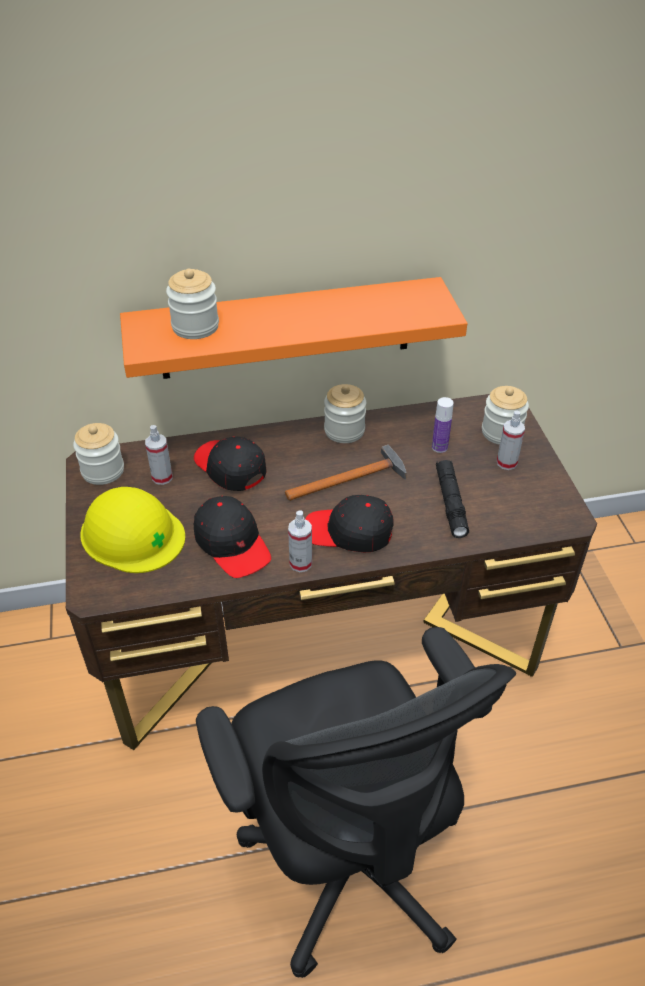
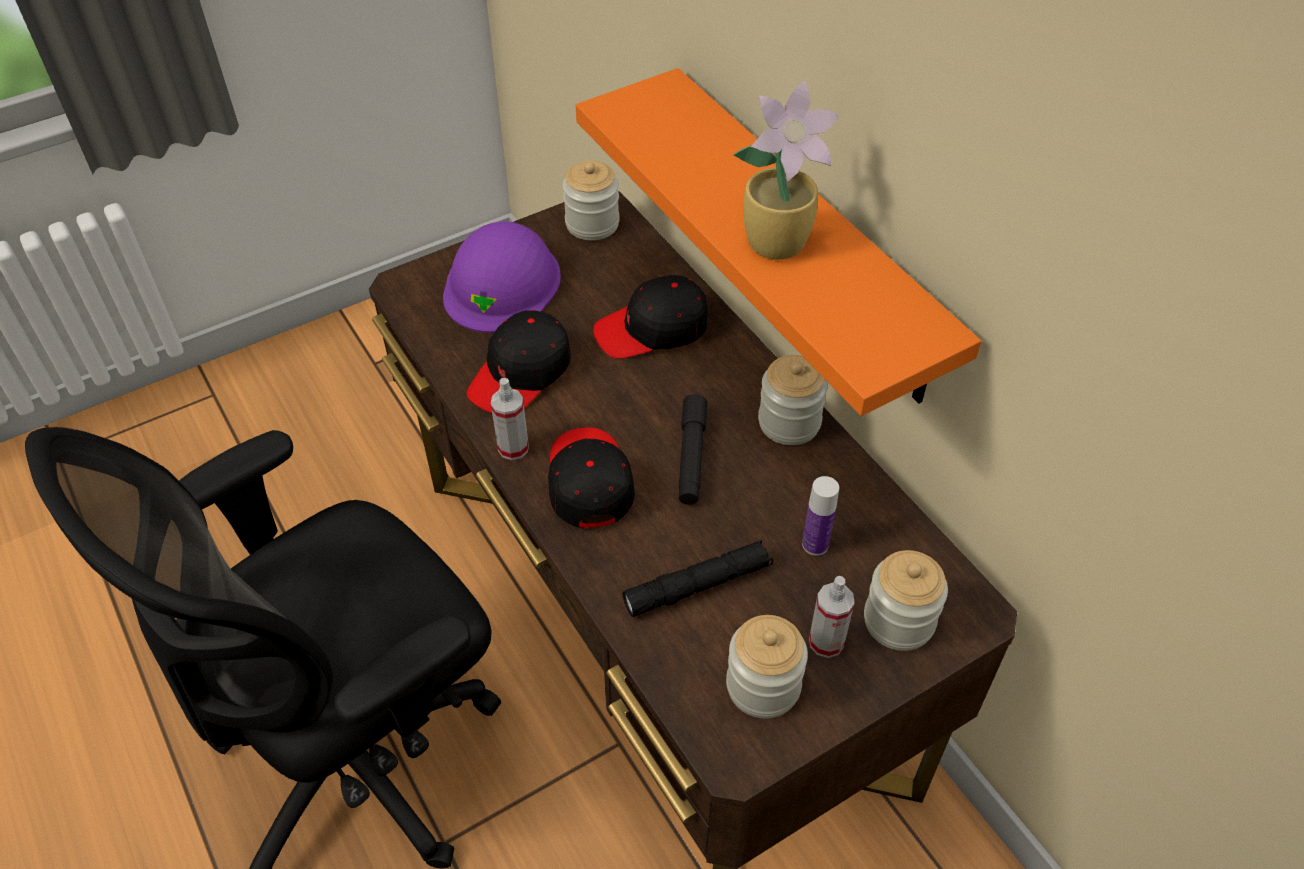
camera: 70 degrees right, 5 degrees up
yellow hard hat [80,487,185,573] -> purple hard hat [443,221,561,333]
spray bottle [145,425,173,485] -> none
jar [166,269,219,339] -> jar moved to [726,615,808,719]
black cap [194,437,267,491] -> black cap turned 135 degrees counterclockwise [593,275,708,359]
hammer [285,445,407,501] -> black flashlight [679,394,707,505]
none -> potted plant [733,81,839,260]

